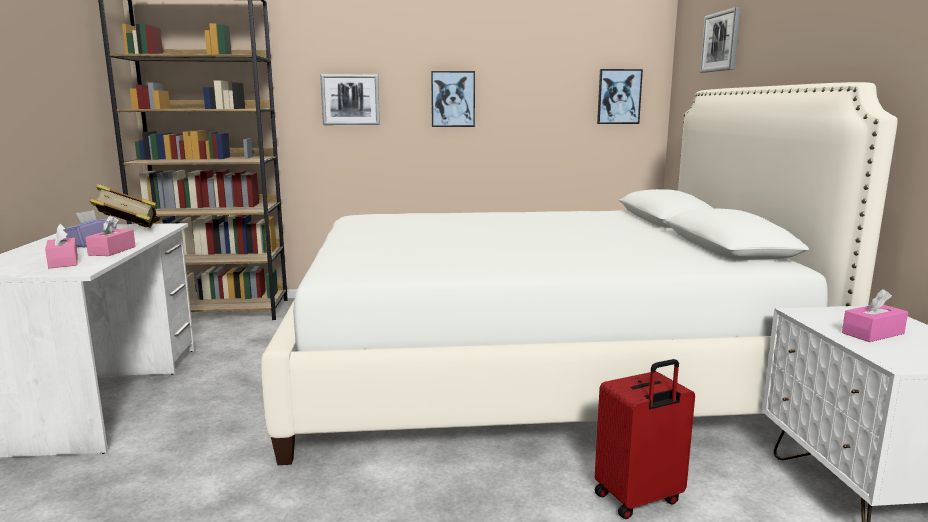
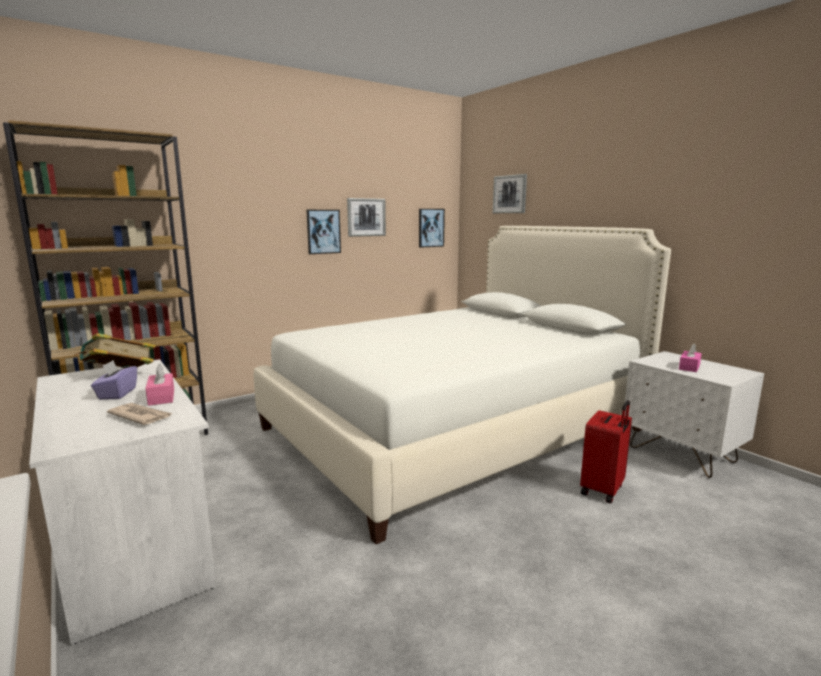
camera: 30 degrees left, 0 degrees up
pink tissue box [45,224,78,268] -> newspaper [107,403,172,425]
picture [320,74,380,125] -> picture moved to [347,198,386,237]

